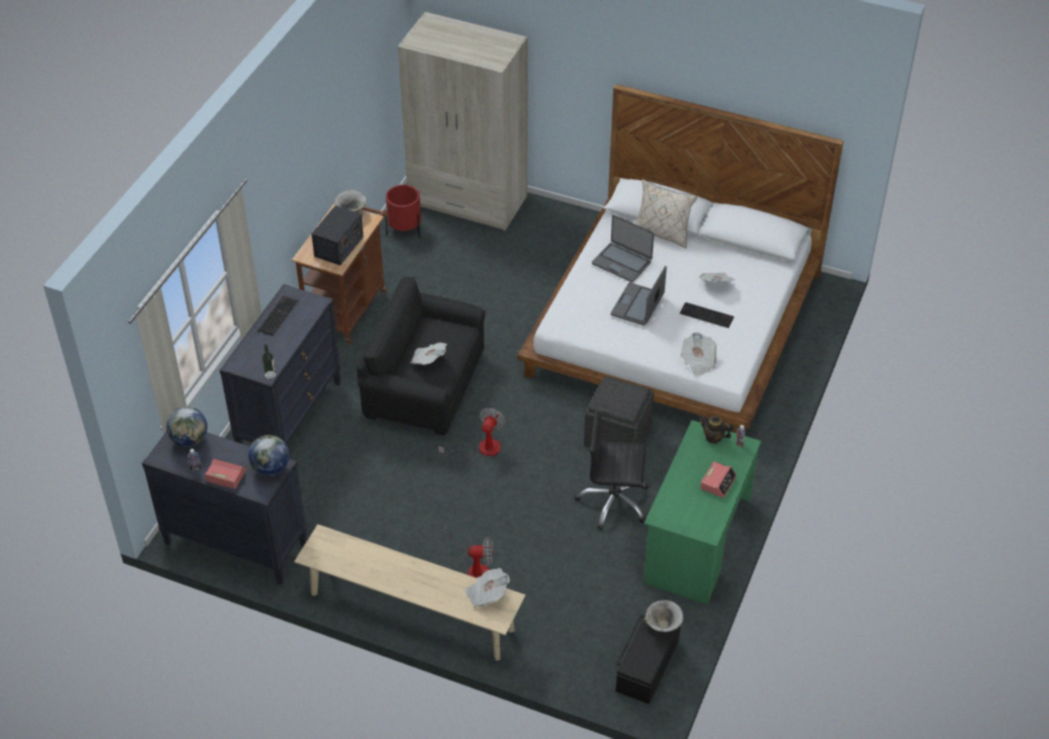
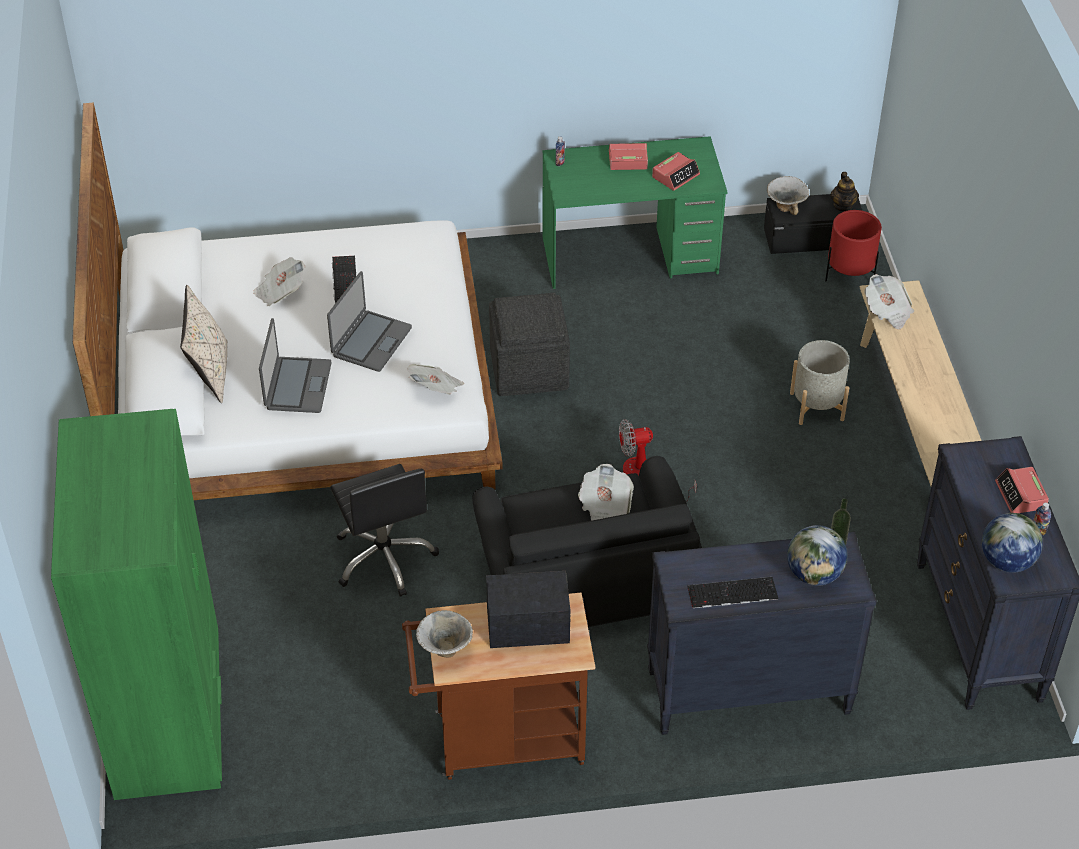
camera: 120 degrees left, 0 degrees up
globe [248,435,289,476] -> globe moved to [787,525,848,586]
red planter [385,185,421,238] -> red planter moved to [825,210,882,281]
beige wardrobe [398,12,528,231] -> green wardrobe [51,409,222,800]
fan [445,525,493,578] -> grey planter [790,340,850,425]
black office chair [575,410,649,530] -> black office chair moved to [330,464,439,597]
laptop [611,266,667,326] -> laptop turned 60 degrees counterclockwise [327,271,412,372]
newspaper [681,332,717,376] -> newspaper moved to [407,364,464,395]
teapot [699,415,731,444] -> teapot moved to [830,172,859,212]
none -> alarm clock [652,152,700,191]

